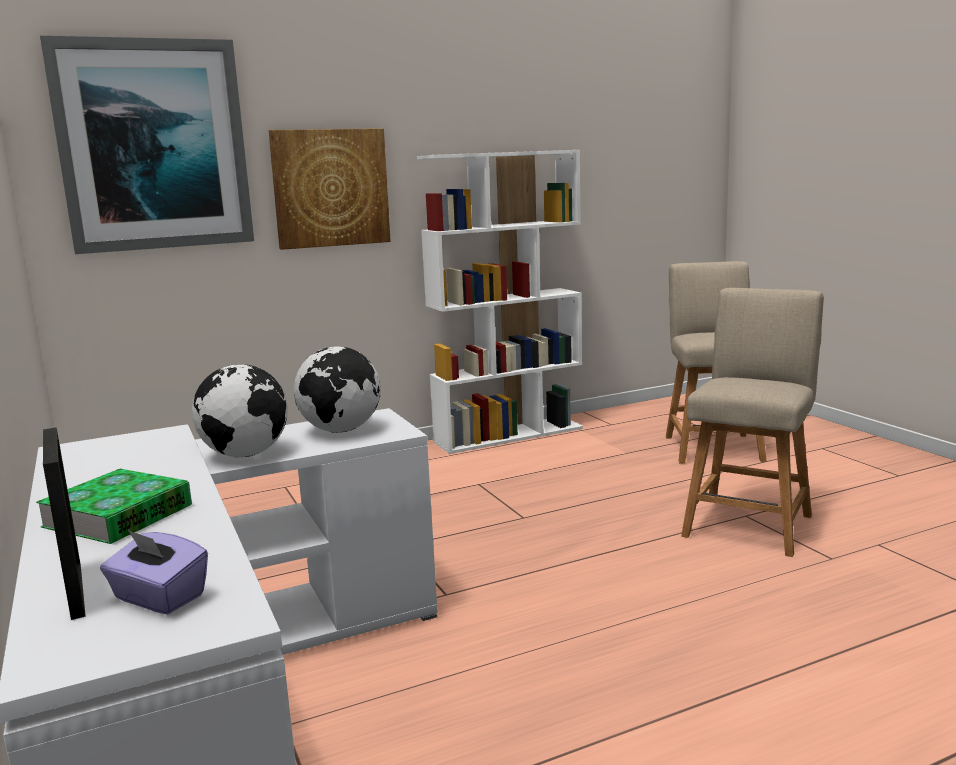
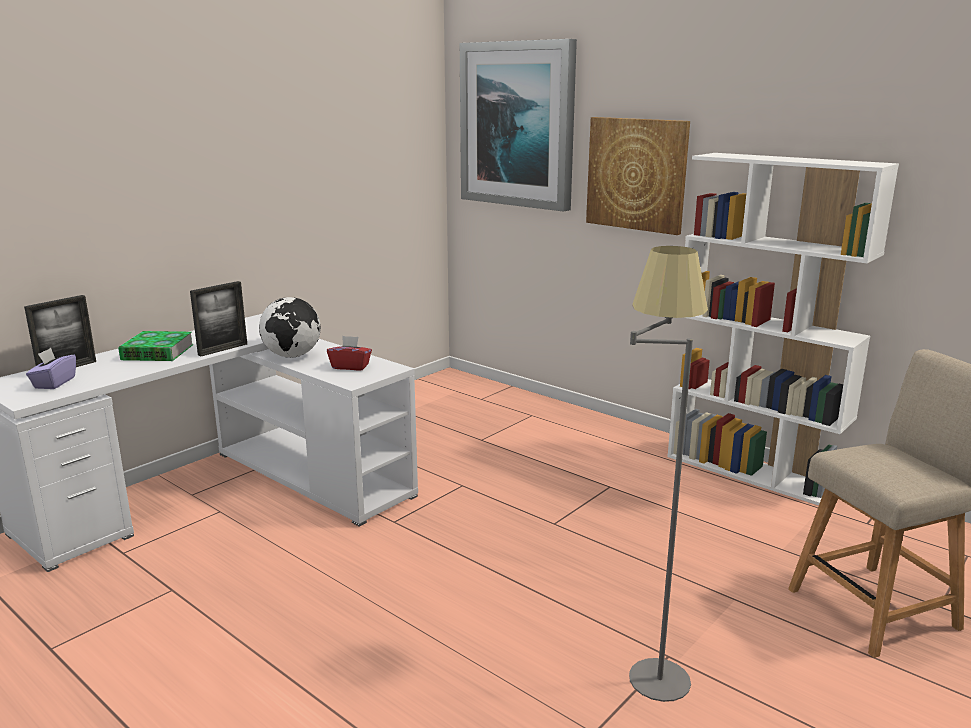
camera: 65 degrees right, 5 degrees up
globe [294,347,380,433] -> red tissue box [327,336,372,370]
beige chair [681,288,824,557] -> grey floor lamp [629,246,708,702]
none -> picture frame [190,281,247,357]

